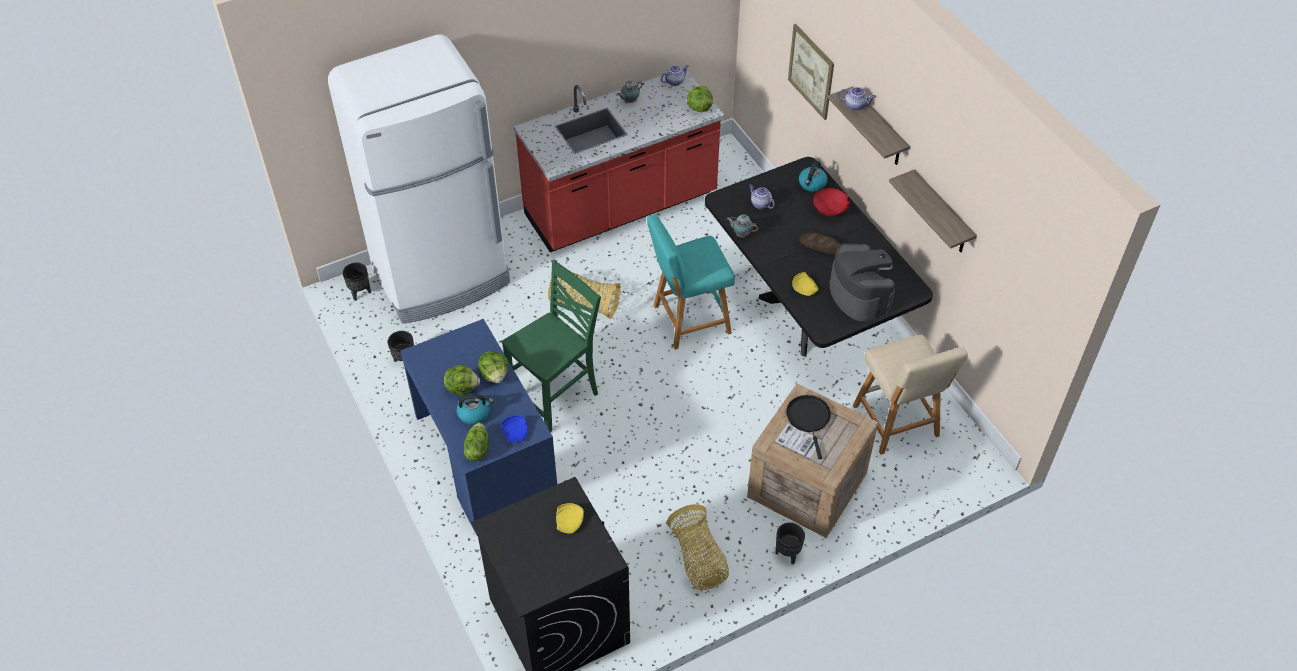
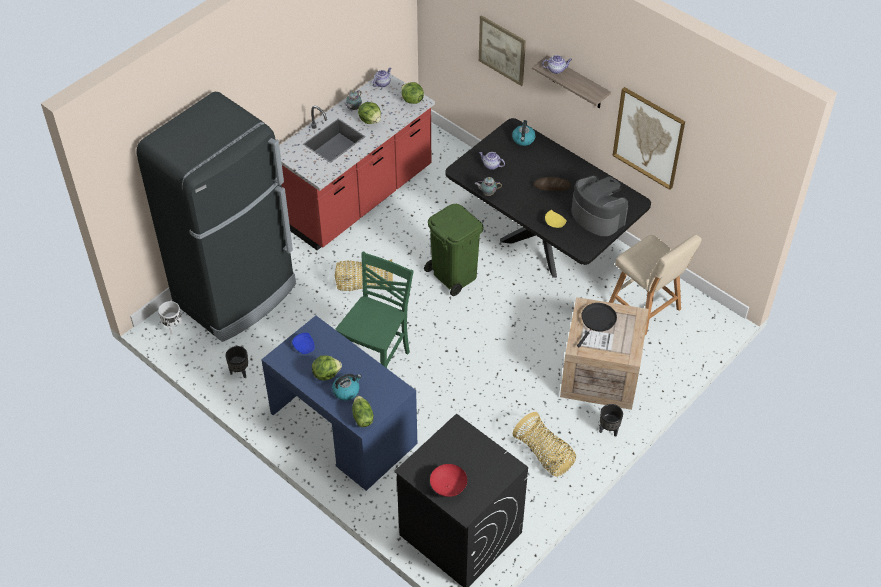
camera: 20 degrees left, 0 degrees up
white fridge [328,34,510,324] -> black fridge [136,92,296,342]
black planter [343,263,371,301] -> white planter [158,301,182,335]
lettuce [478,351,508,383] -> lettuce moved to [358,102,381,124]
blue plate [501,416,528,442] -> blue plate moved to [292,333,315,354]
yellow plate [556,503,584,534] -> none
turquoise stool [647,214,735,350] -> green trash can [424,204,484,296]
black frying pan [786,395,831,459] -> black frying pan turned 60 degrees clockwise [577,303,617,348]
red bowl [813,188,850,216] -> red bowl moved to [430,464,467,497]
shelf [889,169,977,252] -> picture [613,87,685,190]

